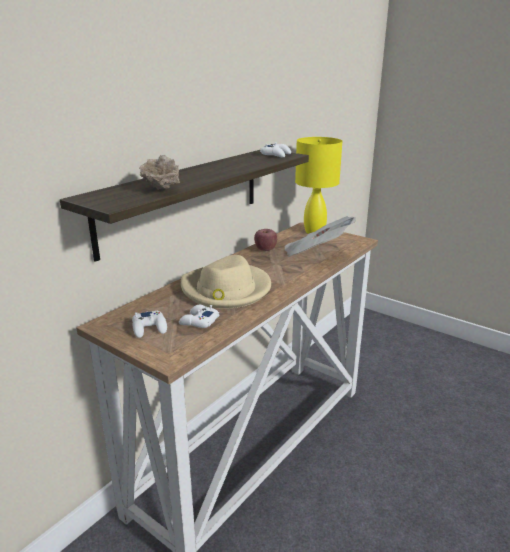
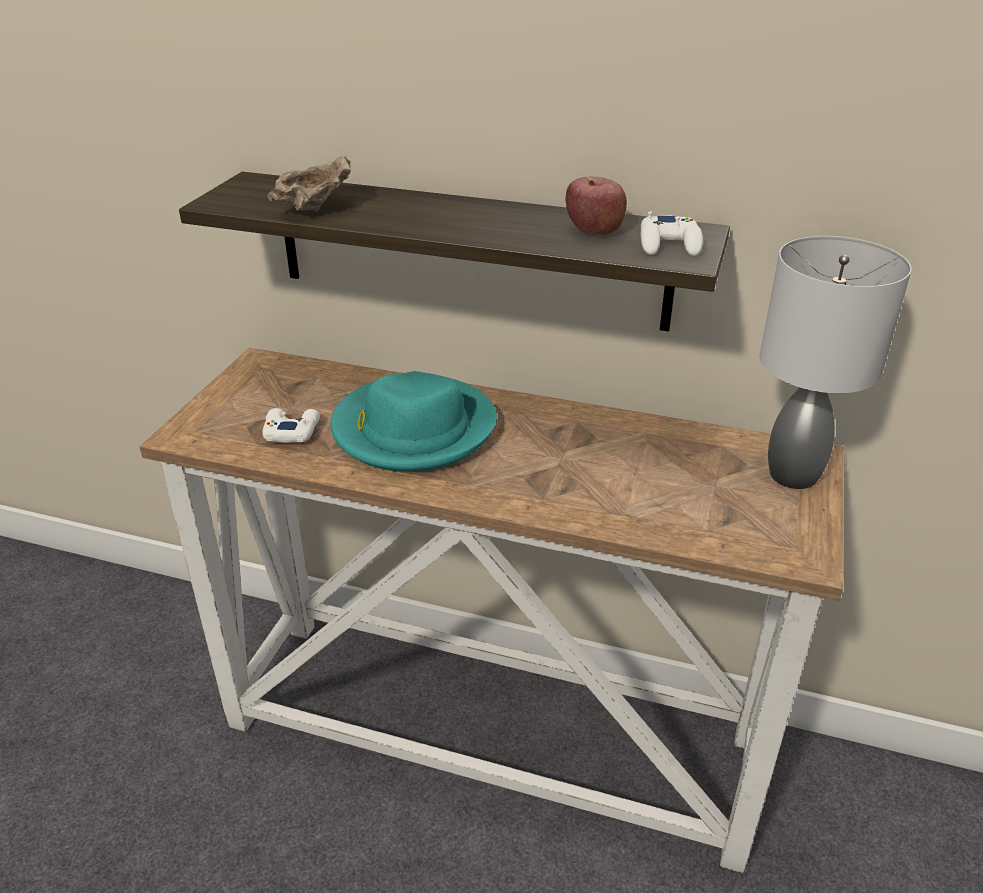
camera: 70 degrees right, 10 degrees up
white game controller [132,311,167,338] -> none
beige hat [181,255,271,309] -> turquoise hat [330,371,497,472]
apple [254,229,277,251] -> apple moved to [566,176,627,235]
newspaper [285,216,356,257] -> none
yellow table lamp [295,137,342,234] -> grey table lamp [760,236,912,489]

